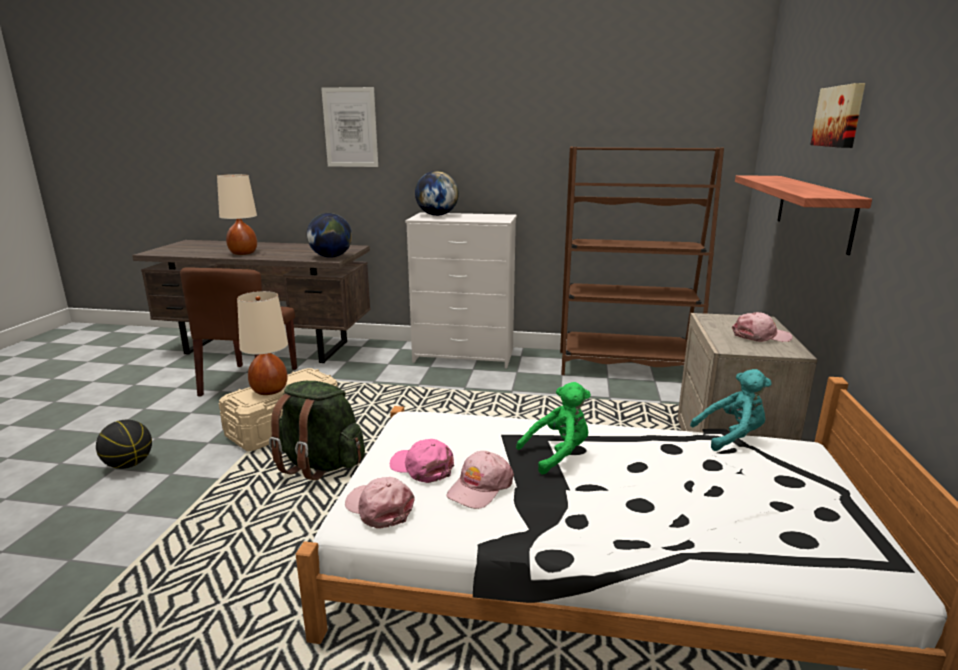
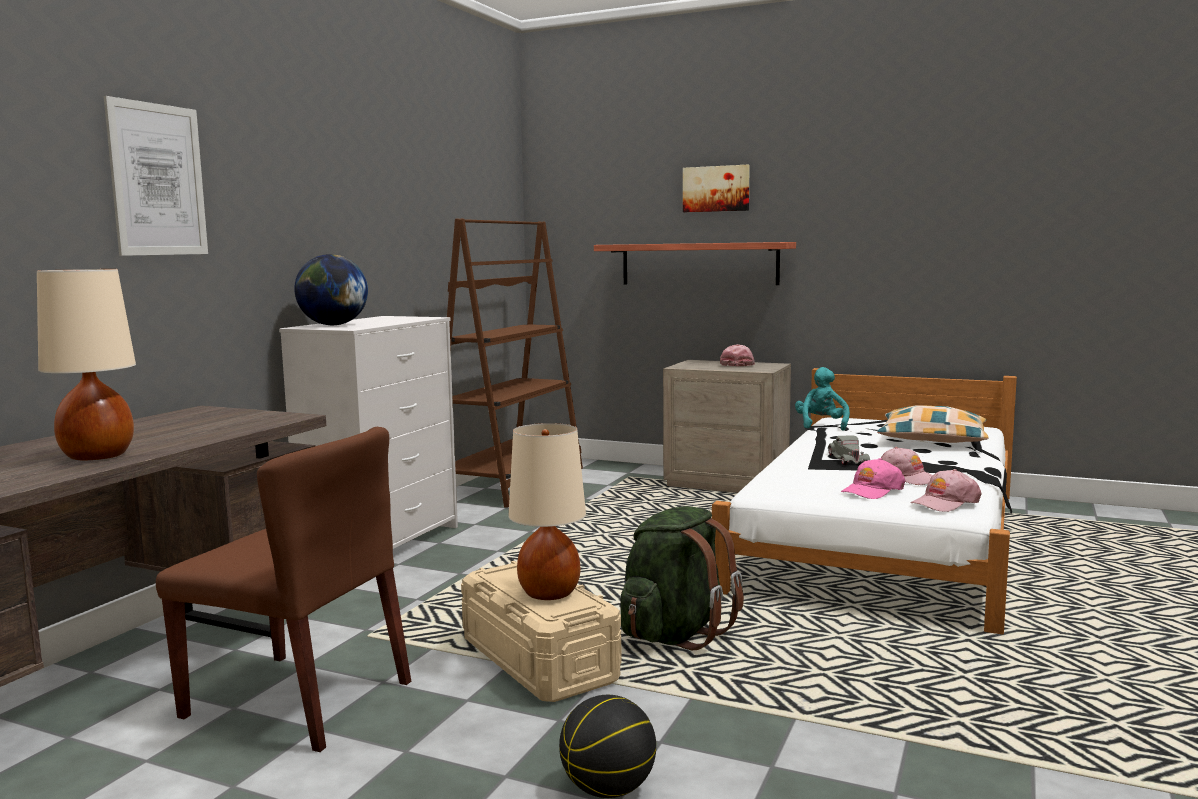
camera: 75 degrees left, 10 degrees down
globe [307,213,352,258] -> none
green plush toy [516,382,591,474] -> grey toy car [827,435,870,465]
none -> pillow [877,405,988,443]

